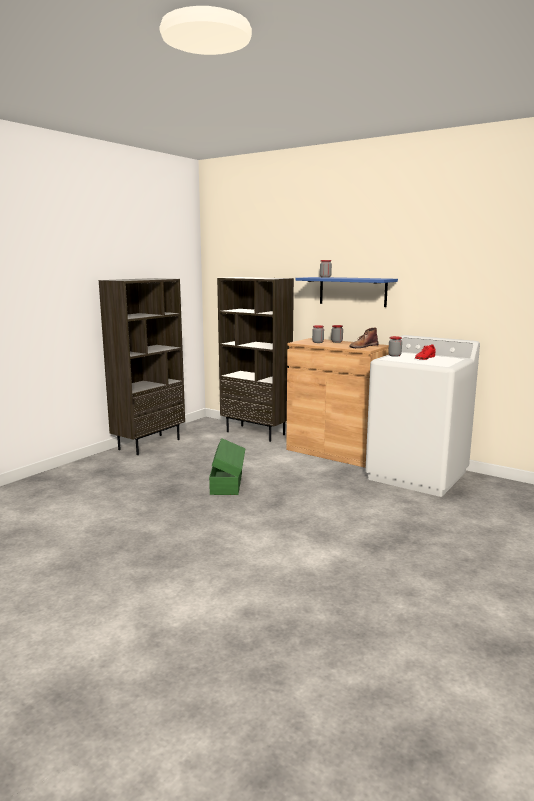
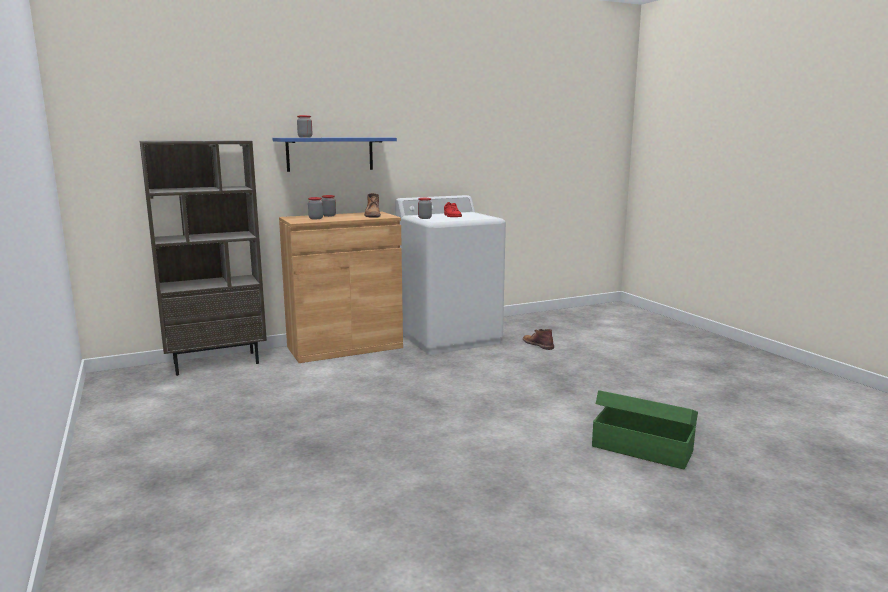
camera: 60 degrees left, 0 degrees up
brown bookcase [99,278,185,455] -> none
green storage box [209,438,245,495] -> green storage box moved to [592,390,698,469]
none -> brown boot [523,329,554,350]

